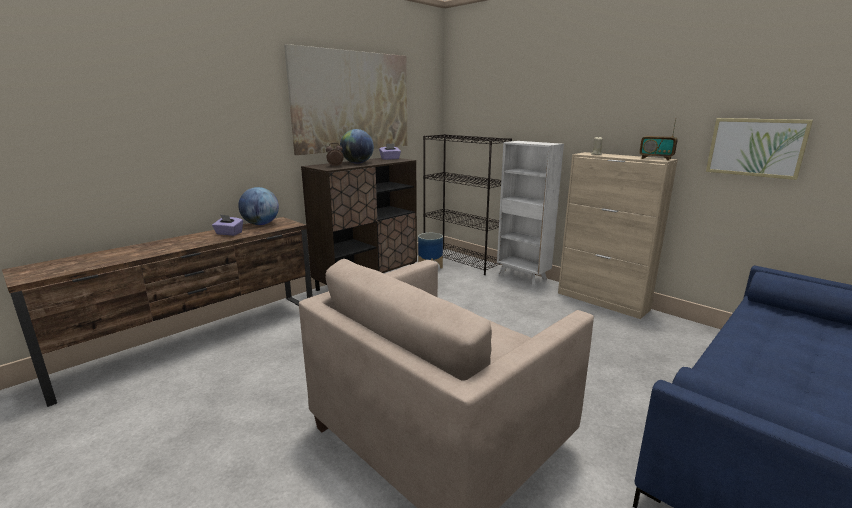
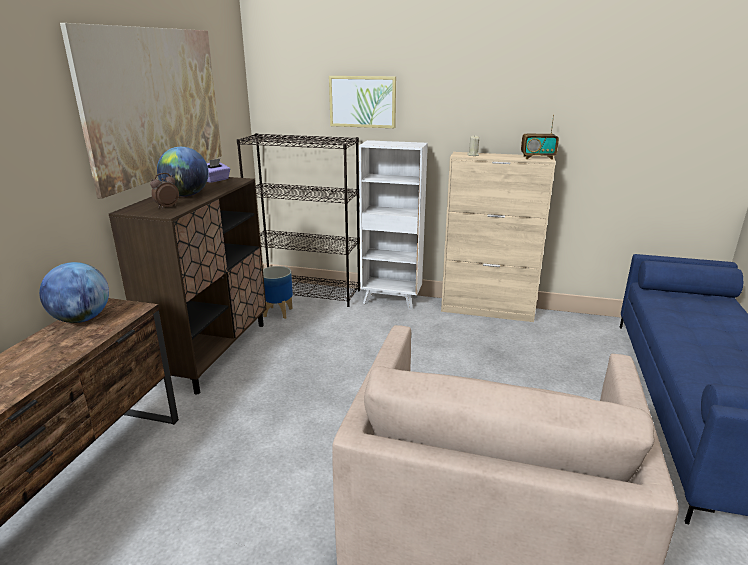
camera: 30 degrees left, 5 degrees up
purple tissue box [212,215,243,236] -> none
picture [706,118,813,180] -> picture moved to [329,76,396,128]

